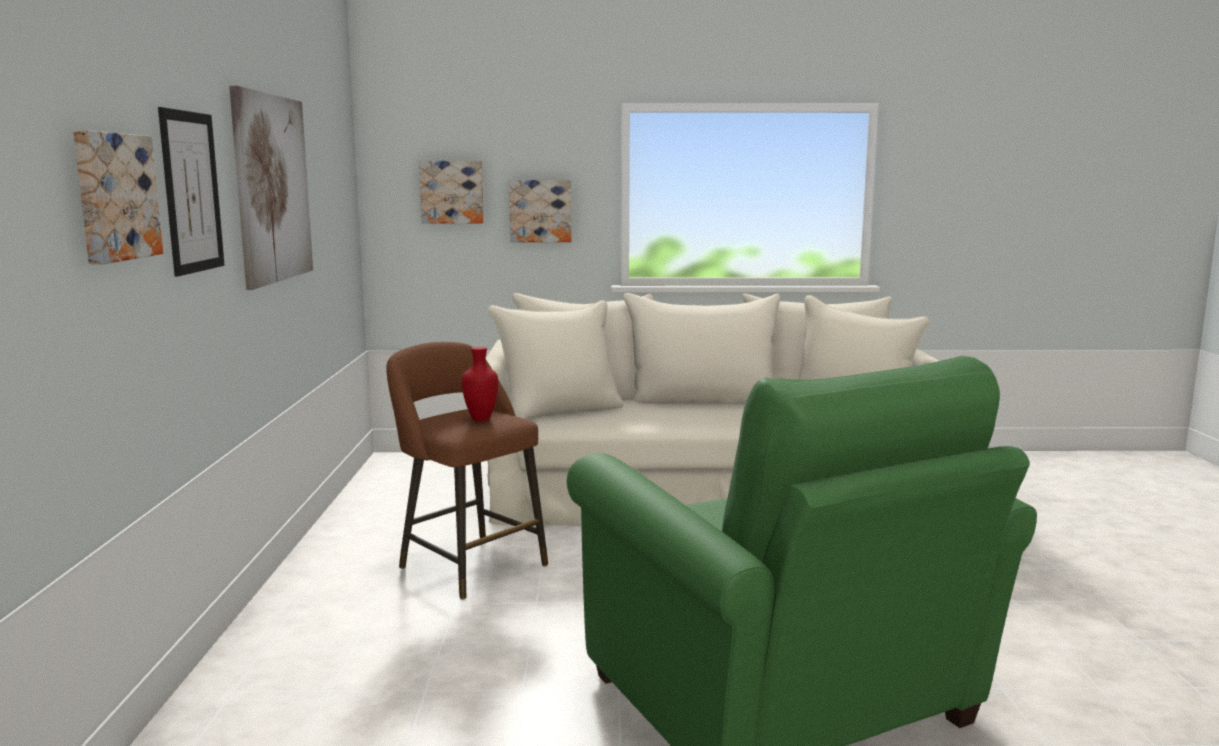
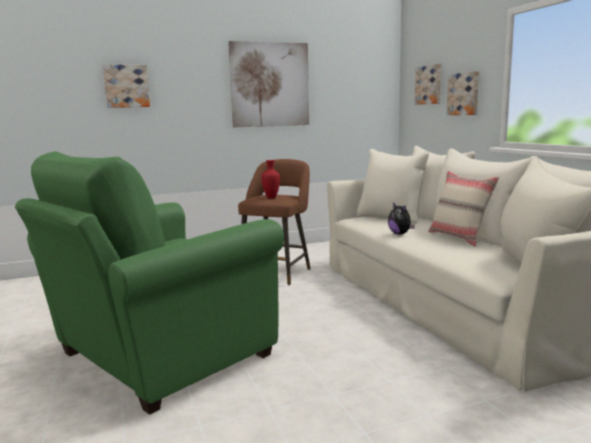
camera: 70 degrees right, 0 degrees up
picture [158,107,225,277] -> none
none -> plush toy [388,203,415,235]
none -> beige pillow [428,170,499,247]

